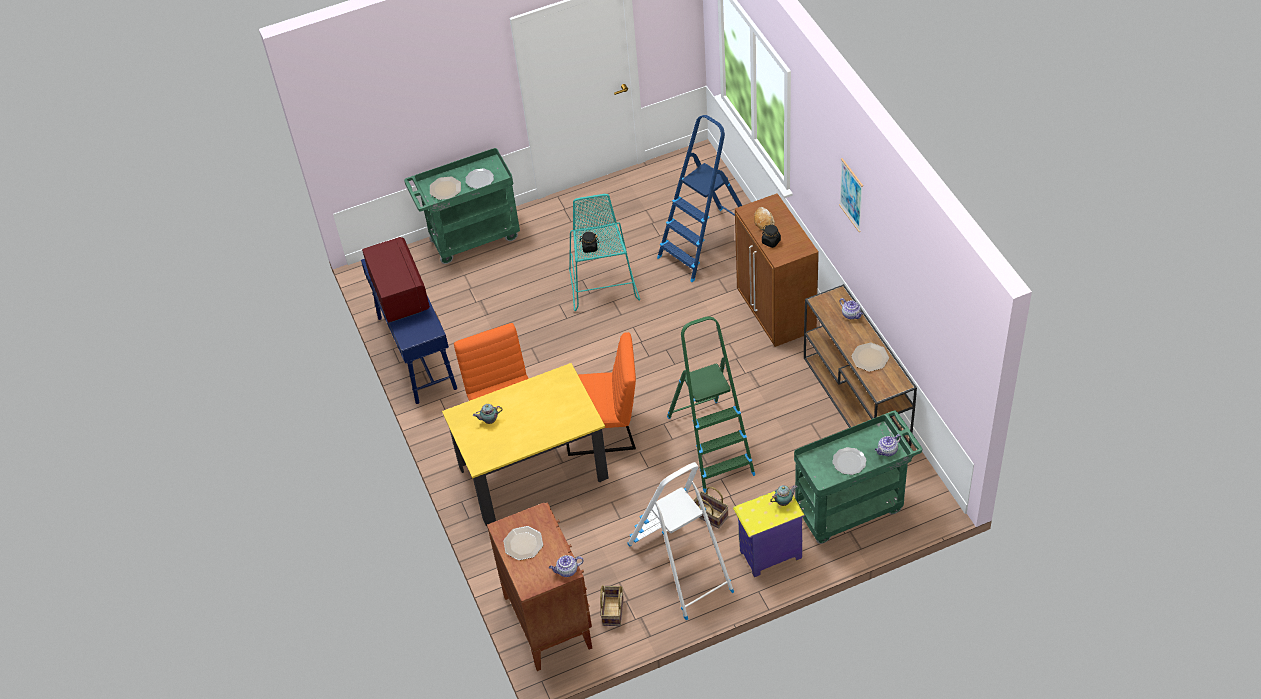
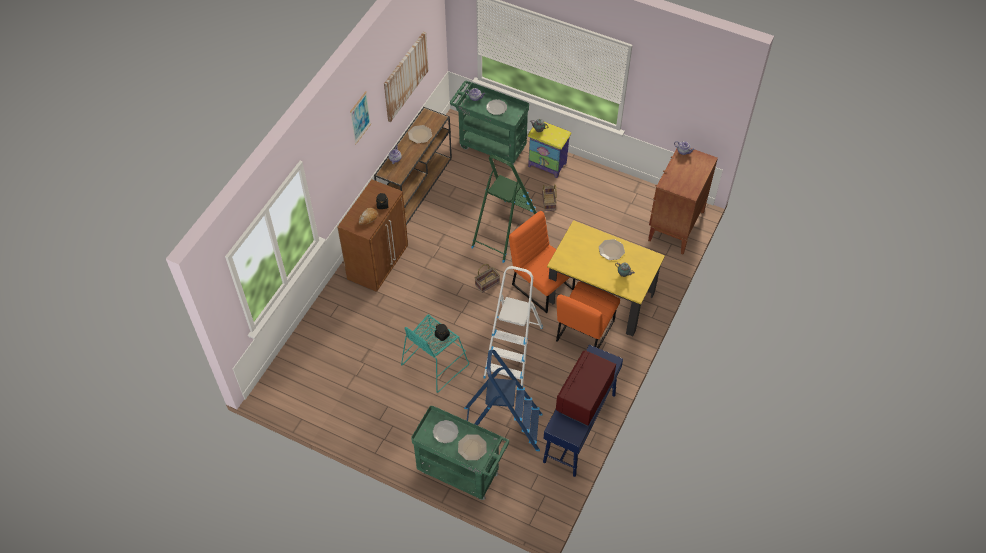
camera: 135 degrees left, 5 degrees up
plate [503,526,543,560] -> plate moved to [599,239,625,260]
basket [600,585,624,626] -> basket moved to [475,264,500,293]
white step ladder [627,462,734,620] -> white step ladder moved to [483,266,543,387]
blue step ladder [657,115,742,282] -> blue step ladder moved to [464,350,543,451]
none -> picture [384,31,429,122]

